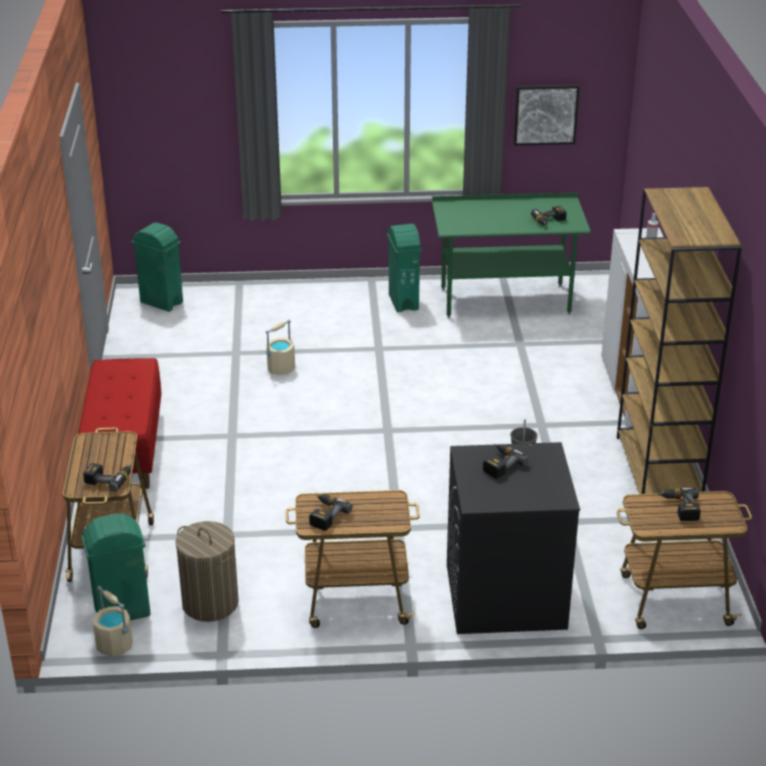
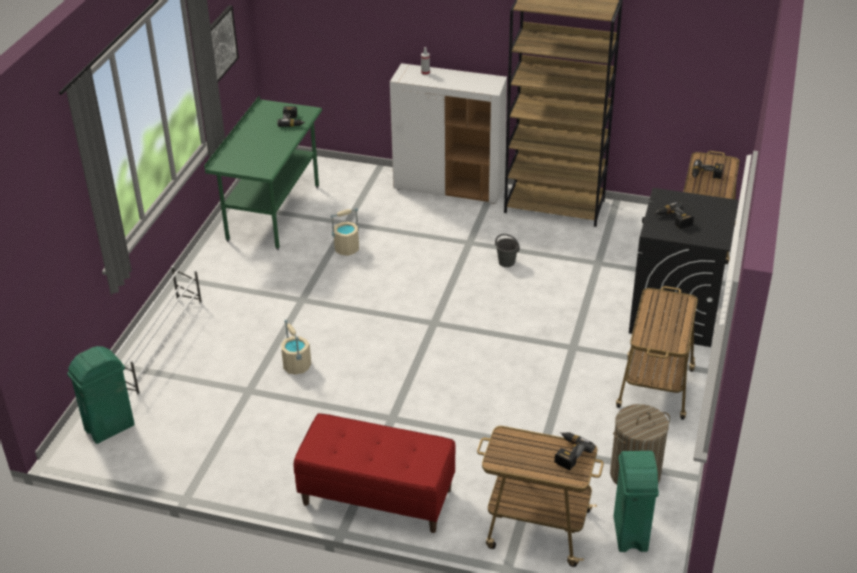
camera: 70 degrees left, 5 degrees up
beige bucket [93,586,133,657] -> beige bucket moved to [330,208,359,256]
power drill [309,494,353,531] -> none
green trash can [387,224,421,312] -> none
none -> white shoe rack [115,266,202,396]

